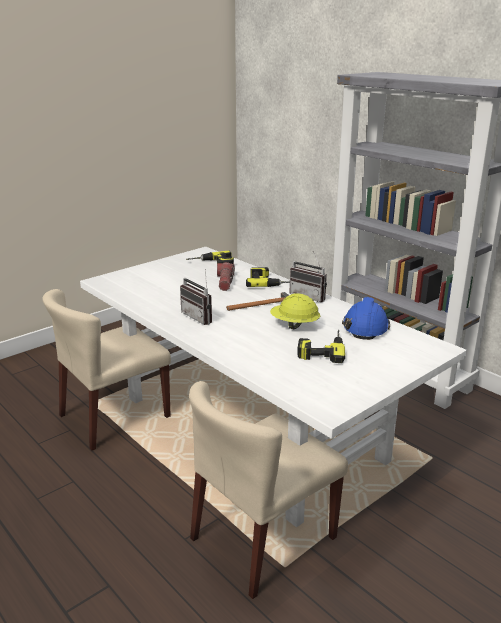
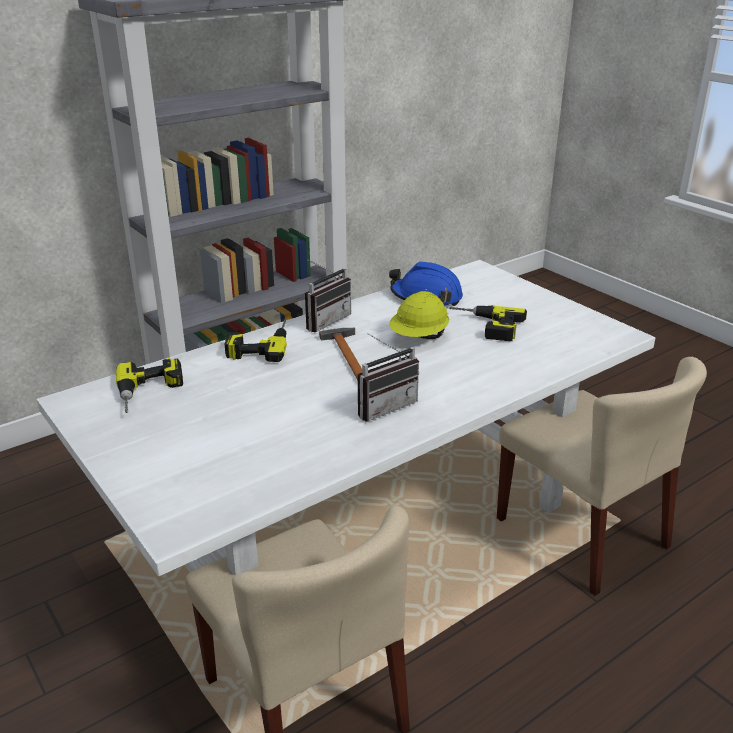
camera: 85 degrees left, 5 degrees up
flashlight [217,262,235,291] -> none

